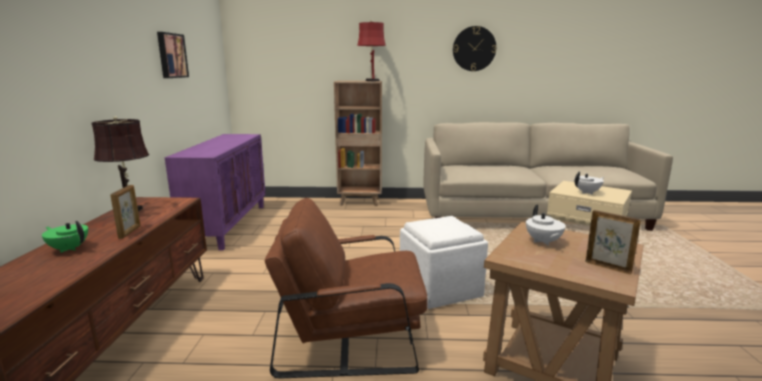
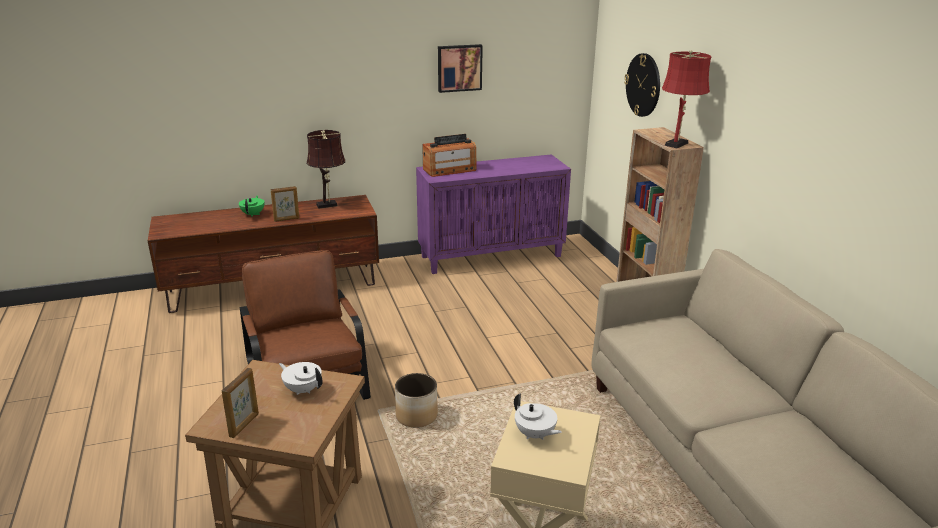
camera: 70 degrees right, 10 degrees up
white ottoman [400,216,488,309] -> planter [395,373,438,428]
wall clock [453,26,496,71] -> wall clock moved to [624,53,660,117]
white teapot [526,205,566,246] -> white teapot turned 60 degrees clockwise [279,362,323,395]
none -> radio [422,134,477,177]

